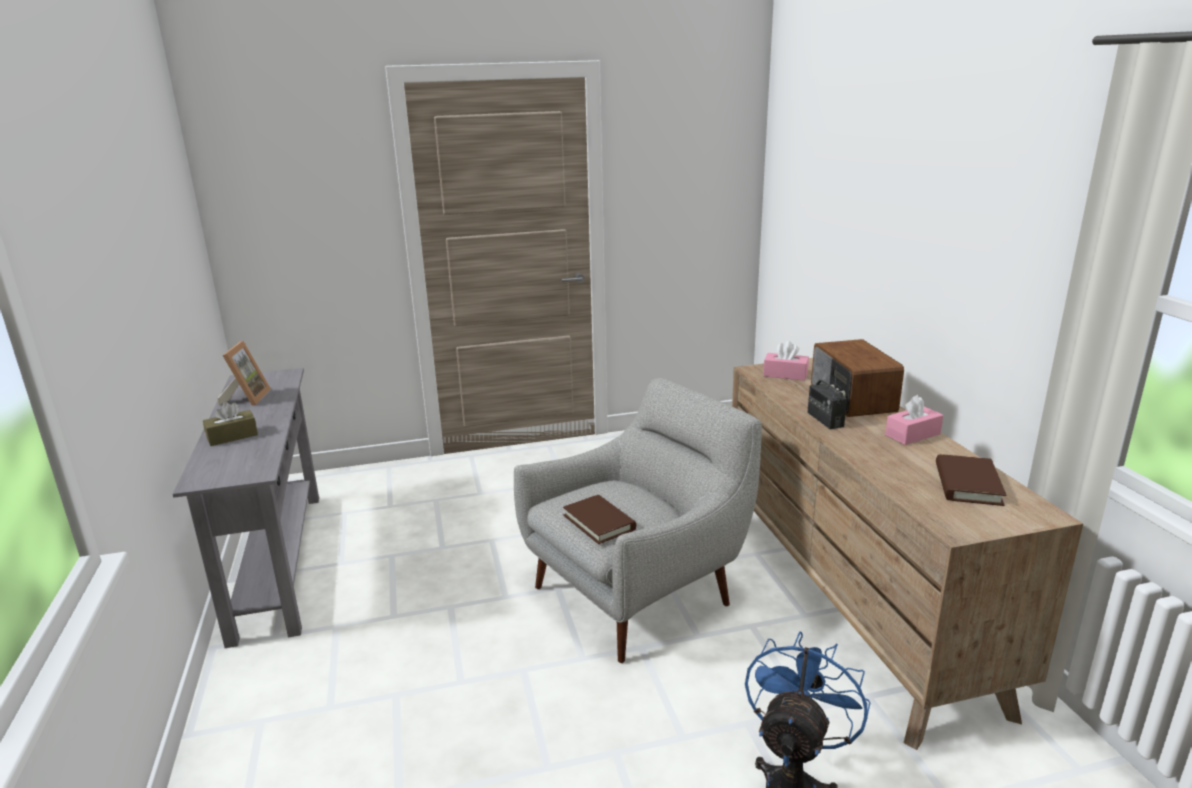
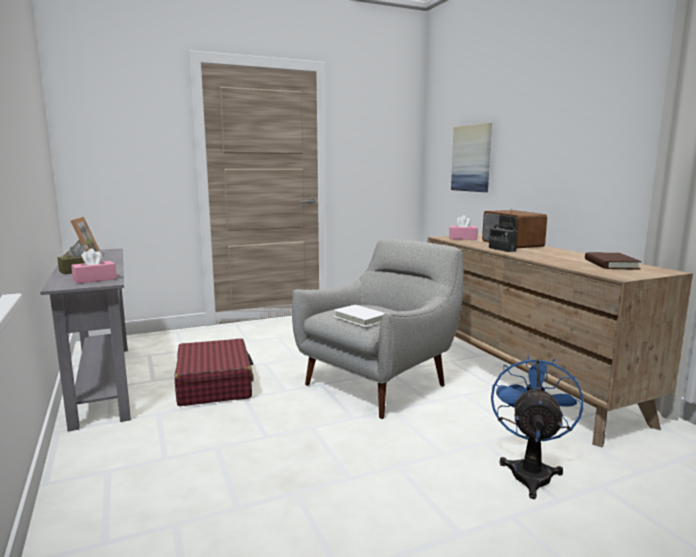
camera: 10 degrees left, 10 degrees down
brown book [563,495,636,544] -> white book [334,305,384,327]
pink tissue box [885,395,943,445] -> pink tissue box moved to [71,249,117,284]
none -> red suitcase [174,338,254,406]
none -> picture [451,123,492,192]

